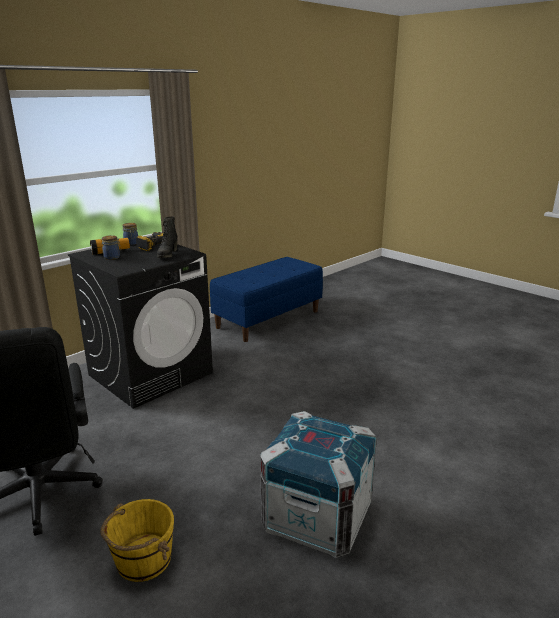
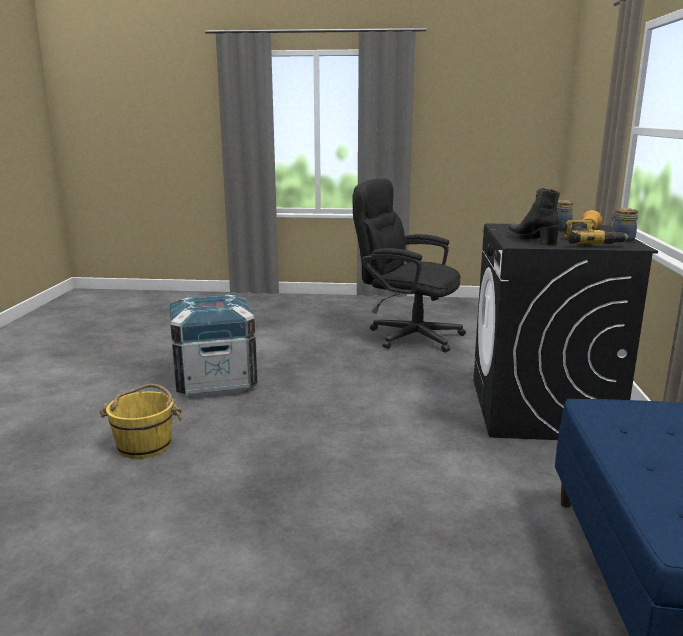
camera: 140 degrees right, 5 degrees down
yellow bucket [100,499,174,582] -> yellow bucket moved to [99,384,183,459]

